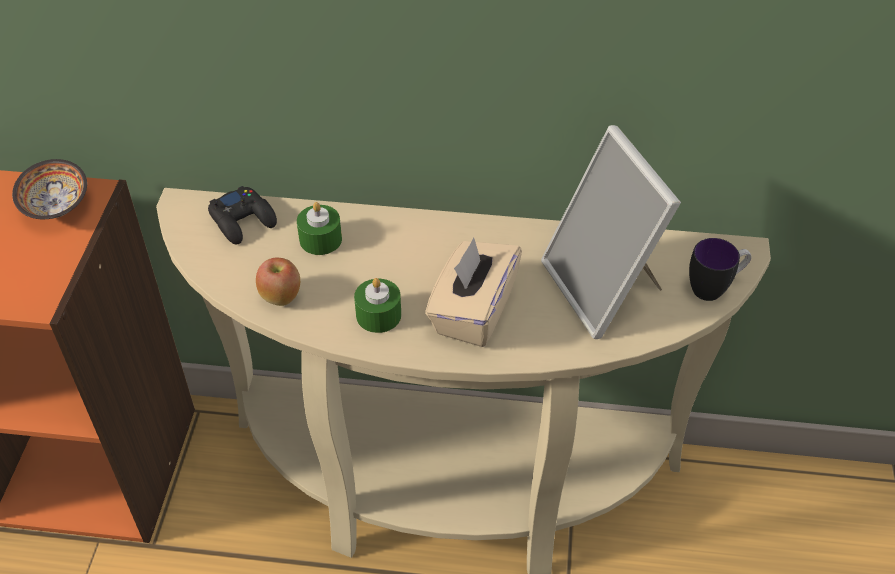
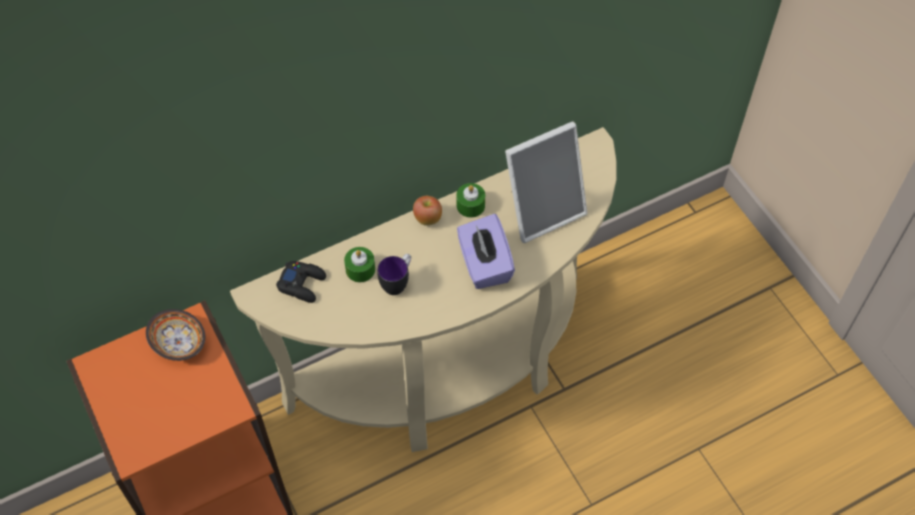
camera: 35 degrees left, 10 degrees up
apple [256,258,300,306] -> apple moved to [413,196,442,226]
green candle [354,278,401,333] -> green candle moved to [457,183,485,218]
beige tissue box [425,238,522,347] -> purple tissue box [457,214,515,289]
picture frame [541,125,681,339] -> picture frame turned 60 degrees counterclockwise [505,122,587,243]
mug [689,238,751,301] -> mug moved to [377,254,411,295]

